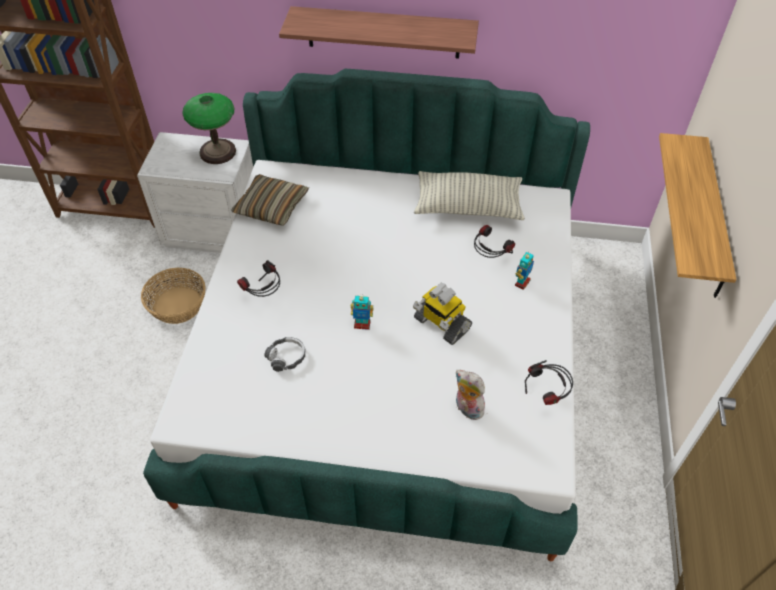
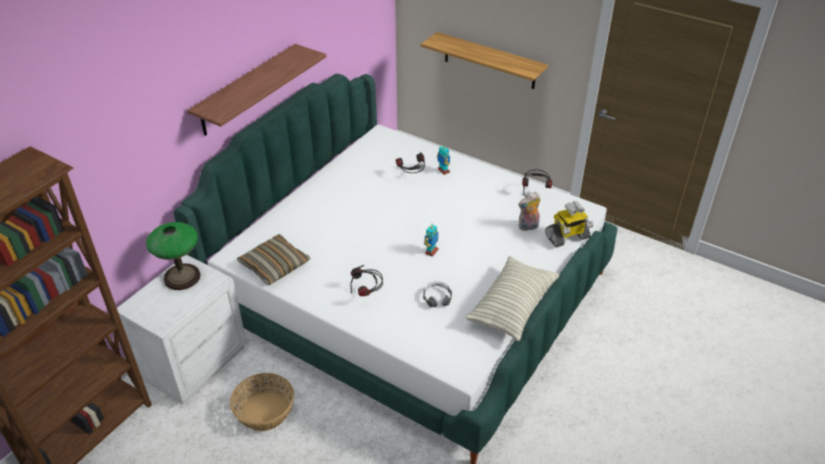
camera: 65 degrees left, 10 degrees down
toy robot [413,283,472,345] -> toy robot moved to [545,201,594,247]
pillow [414,171,525,220] -> pillow moved to [465,256,559,342]

